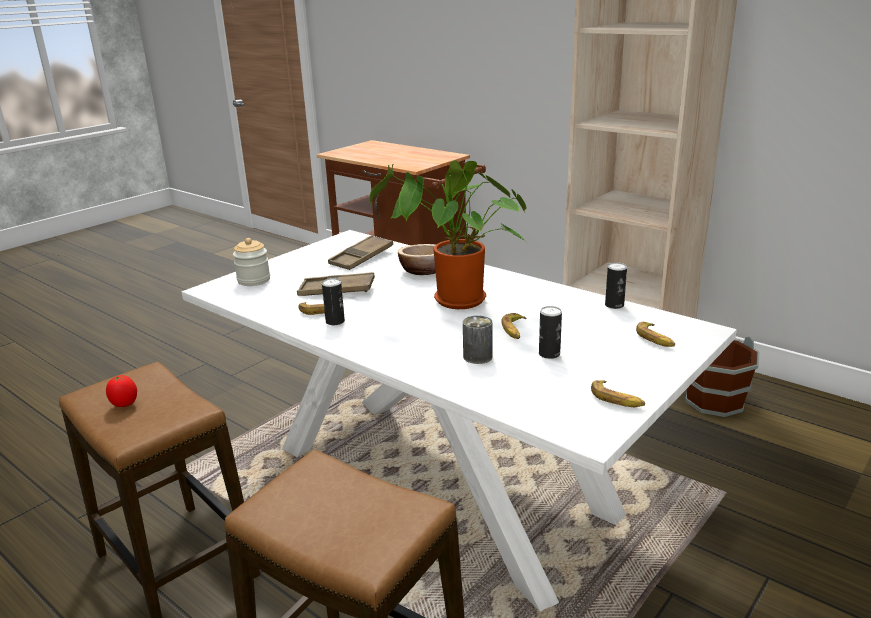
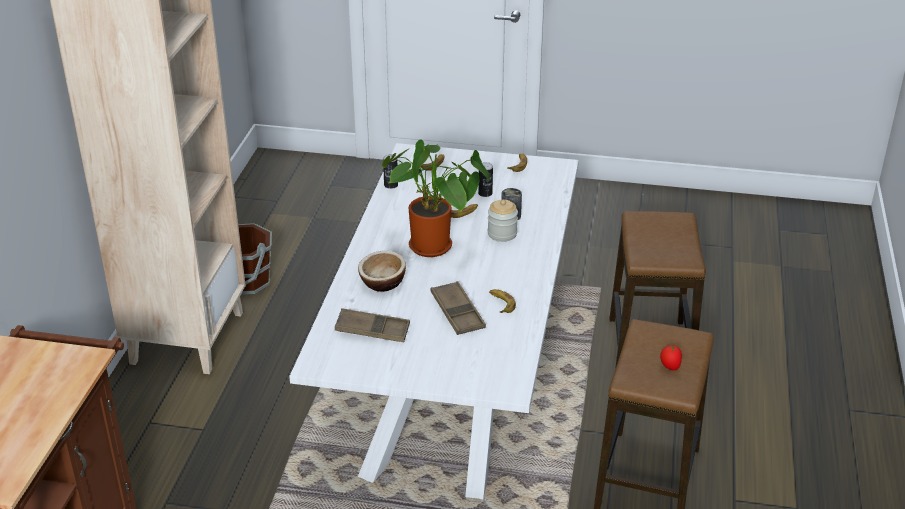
camera: 120 degrees left, 10 degrees up
jar [233,238,270,286] -> jar moved to [488,199,518,242]
can [322,278,345,325] -> none

